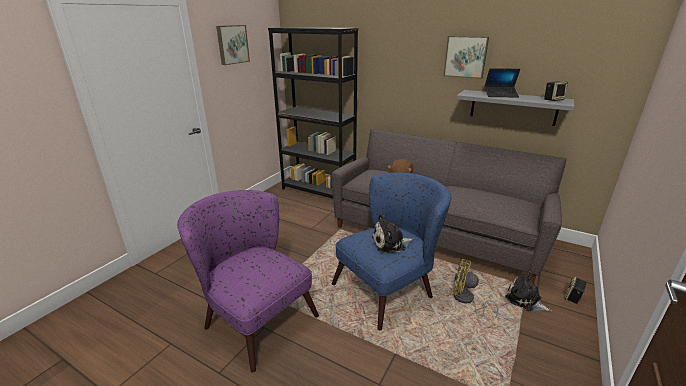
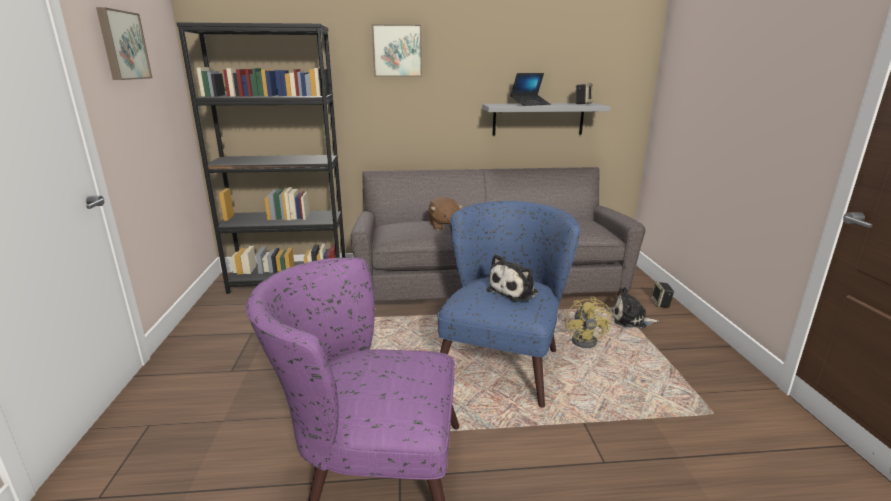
camera: 35 degrees left, 5 degrees down
picture [443,36,489,79] -> picture moved to [372,24,422,77]
yellow fan [453,259,499,319] -> yellow fan turned 75 degrees counterclockwise [565,296,612,348]

